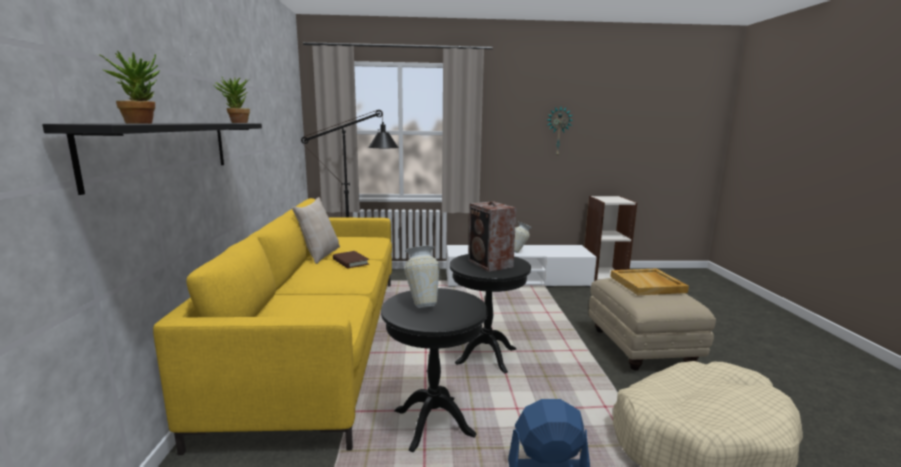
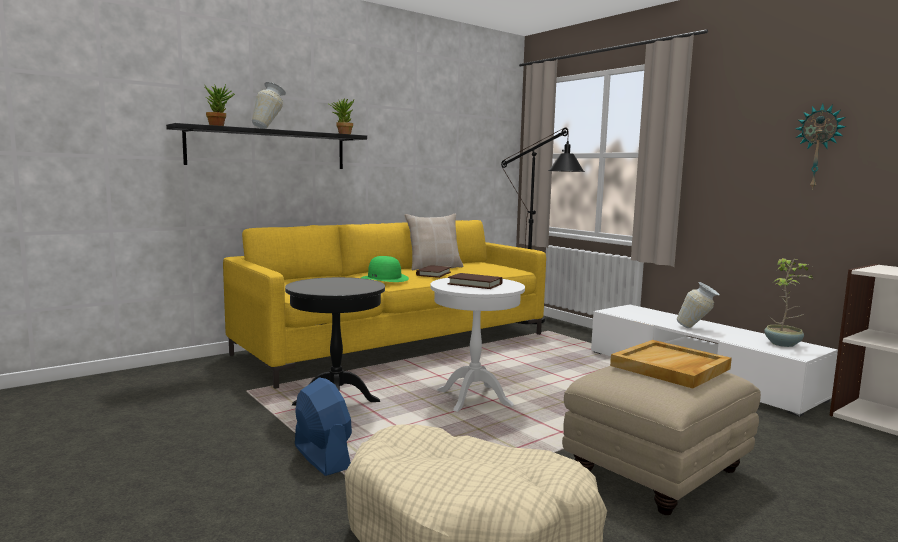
camera: 55 degrees right, 5 degrees down
vase [404,246,439,308] -> vase moved to [252,82,286,129]
black side table [450,254,531,374] -> white side table [431,278,525,412]
speaker [468,201,516,272] -> brown book [448,273,503,289]
none -> green hat [361,256,409,282]
none -> potted plant [764,258,813,347]

